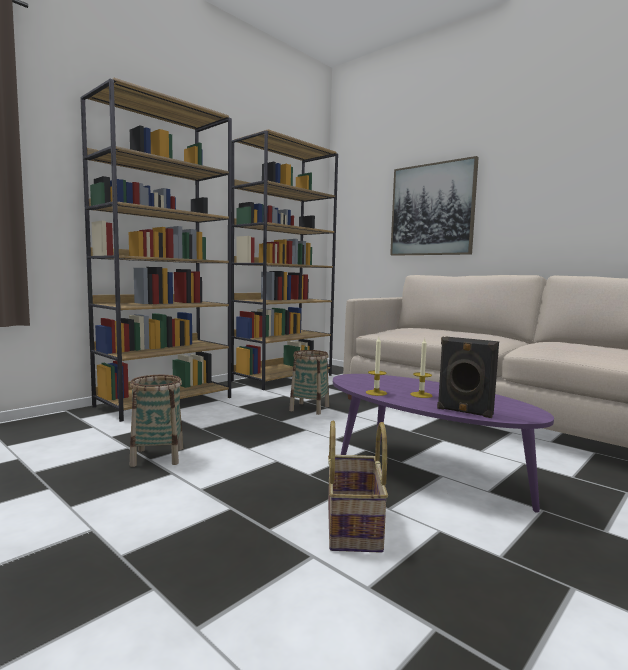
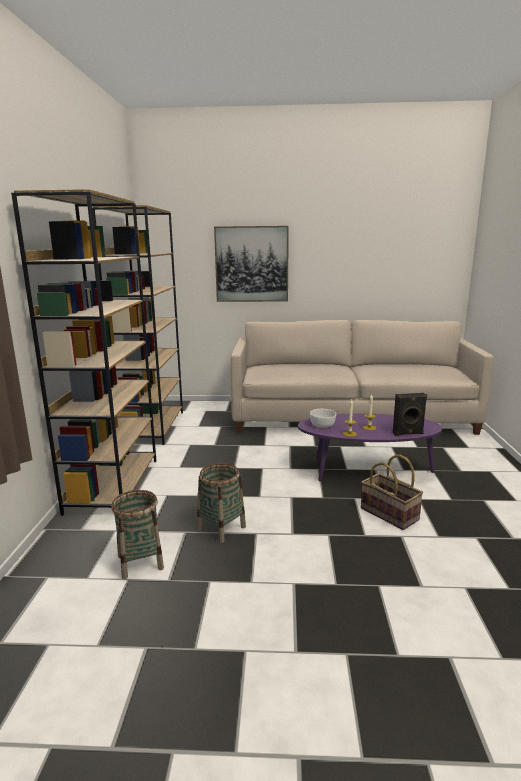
camera: 40 degrees left, 10 degrees up
basket [289,350,329,415] -> basket moved to [111,490,164,579]
none -> white bowl [310,409,336,428]

